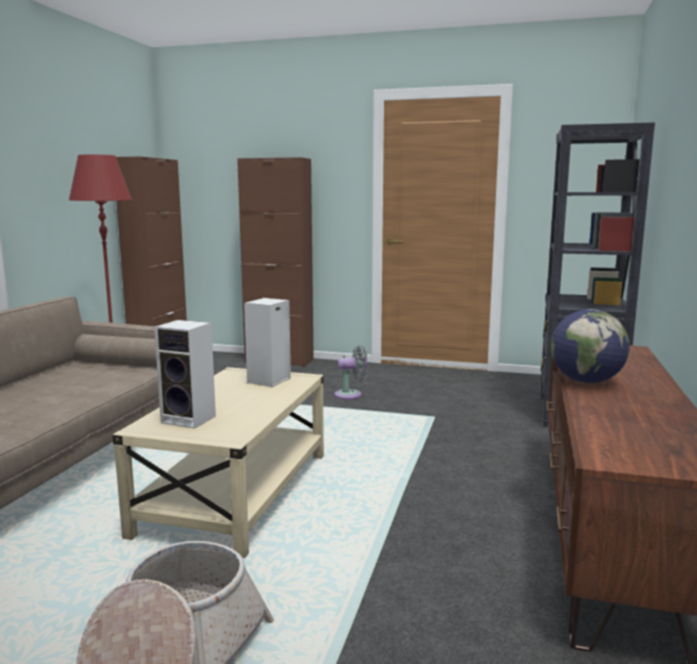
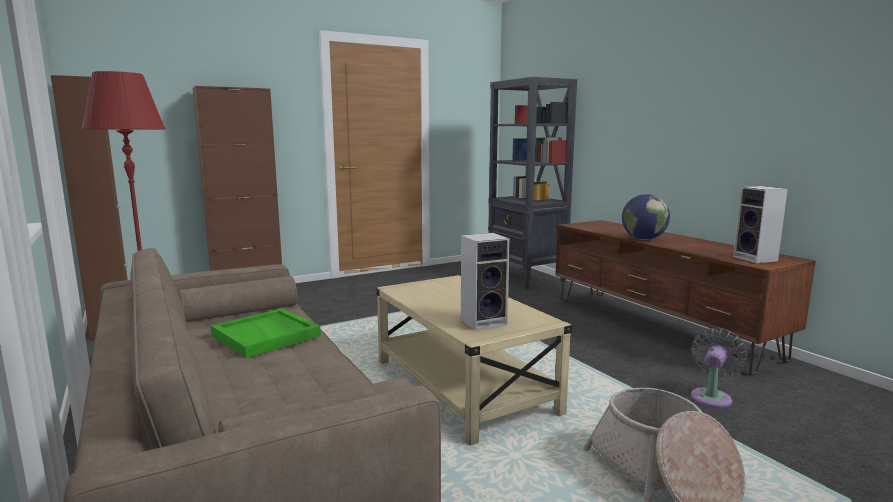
camera: 45 degrees left, 0 degrees up
speaker [244,298,291,387] -> speaker moved to [733,186,788,263]
grey fan [334,345,368,400] -> grey fan moved to [691,327,748,408]
none -> green tray [211,308,321,358]

